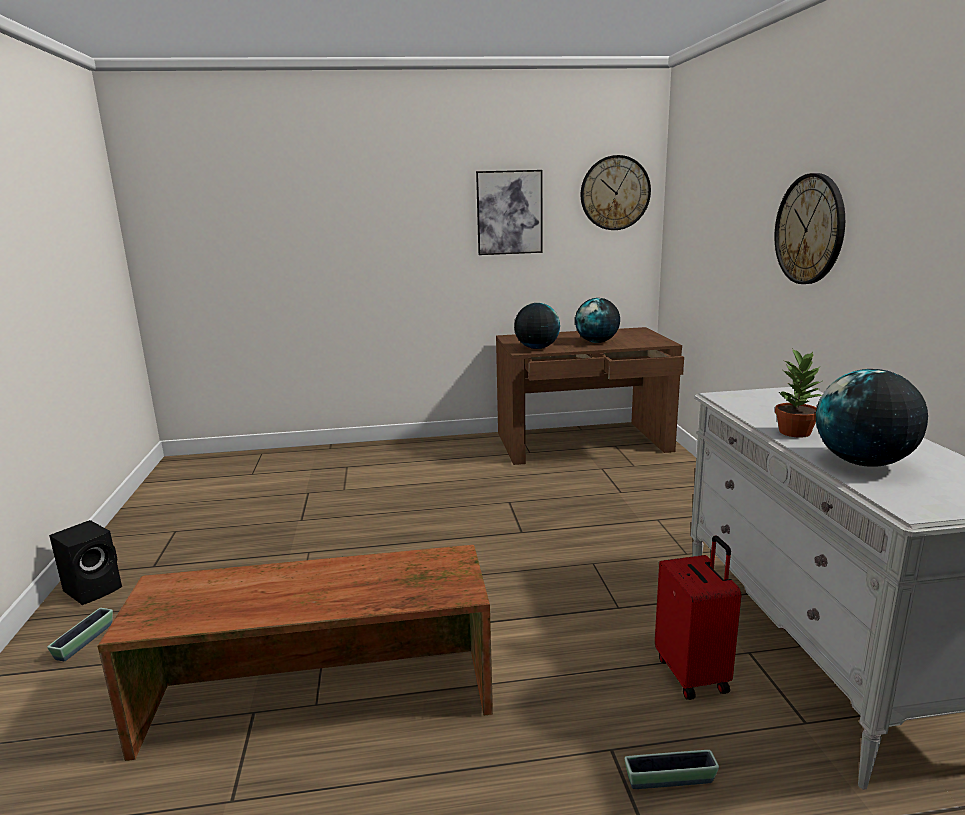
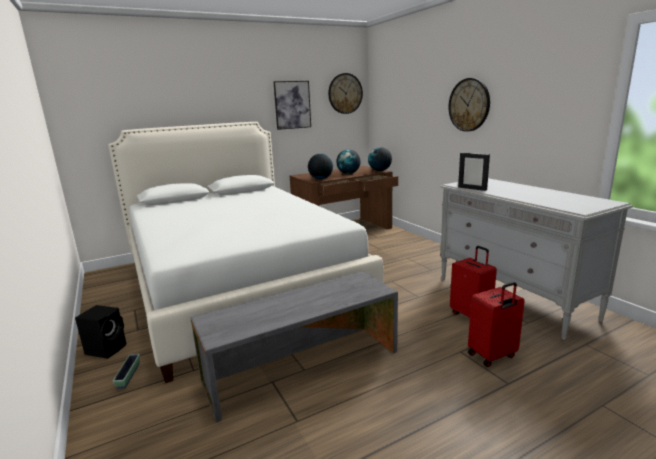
camera: 20 degrees left, 0 degrees up
brown bench [98,545,493,761] -> grey bench [191,271,398,422]
planter [625,750,719,789] -> red suitcase [468,282,525,367]
potted plant [775,348,822,438] -> none
globe [816,369,928,467] -> globe moved to [368,147,392,171]
none -> white bed [108,122,384,383]
none -> picture frame [458,153,490,191]

